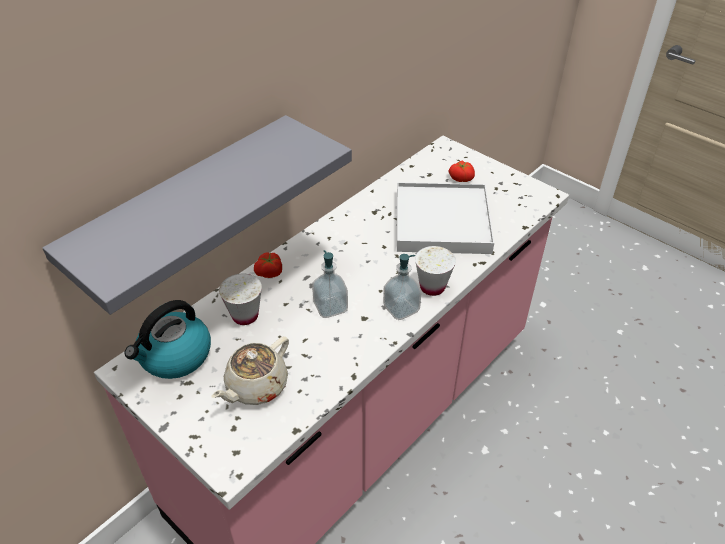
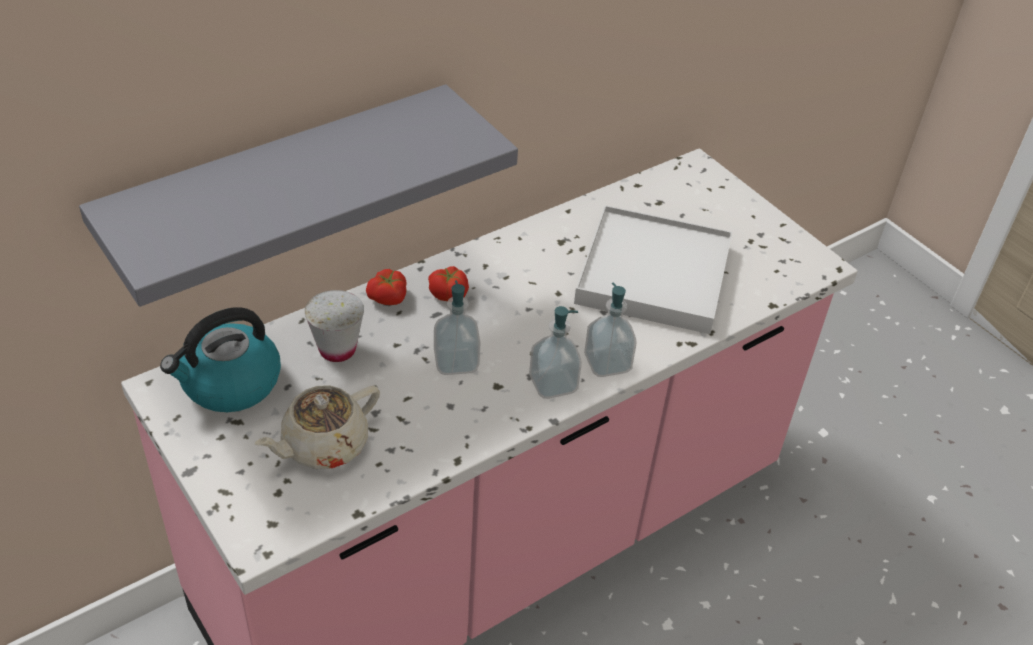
camera: 10 degrees right, 0 degrees up
white cup [415,246,456,296] -> soap dispenser [584,283,637,377]
tomato [449,160,475,182] -> tomato moved to [428,266,469,301]

